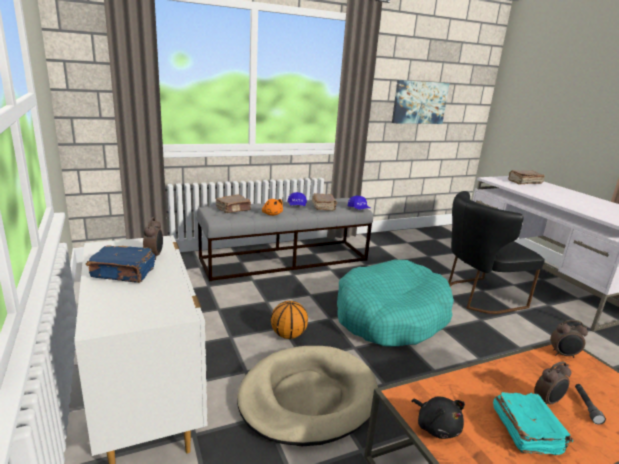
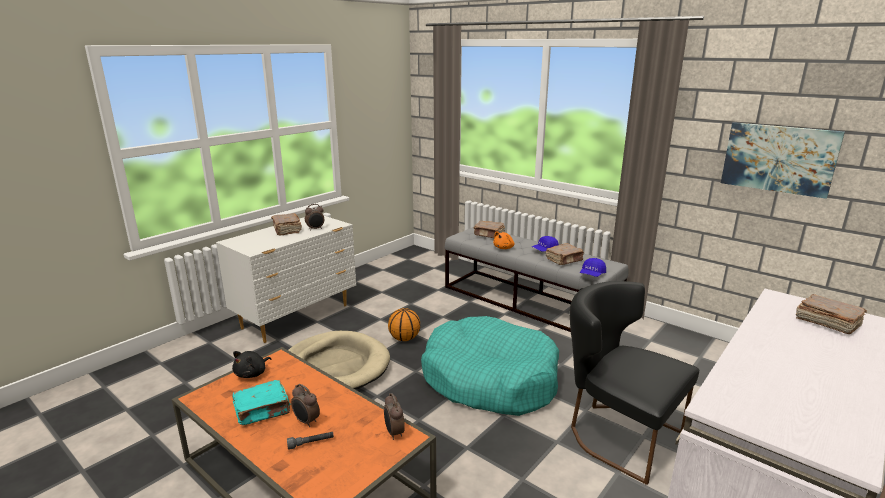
camera: 65 degrees right, 0 degrees up
blue book [86,245,155,283] -> brown book [271,213,302,236]

